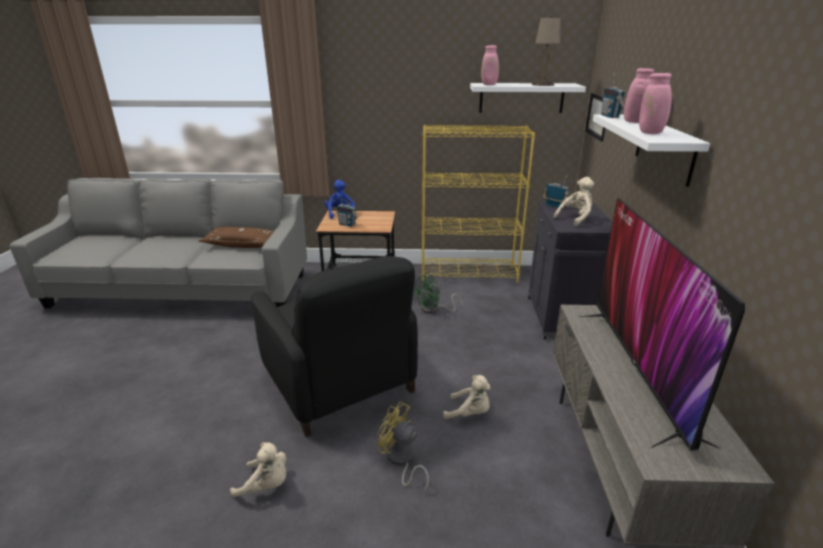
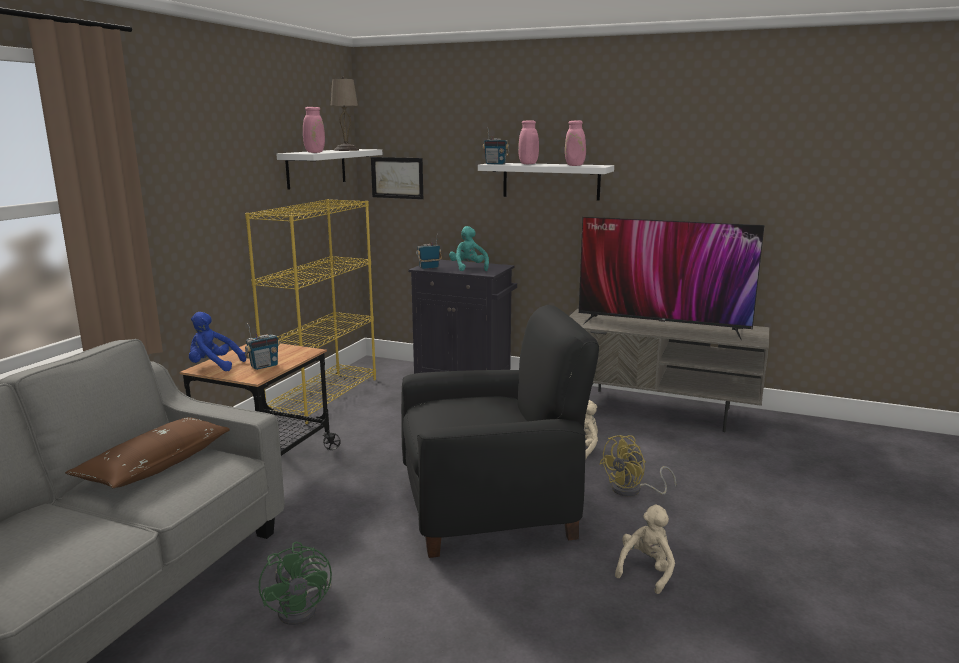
camera: 70 degrees left, 10 degrees down
green fan [413,275,462,314] -> green fan moved to [259,542,332,625]
beige plush toy [554,177,594,226] -> turquoise plush toy [449,226,489,271]

